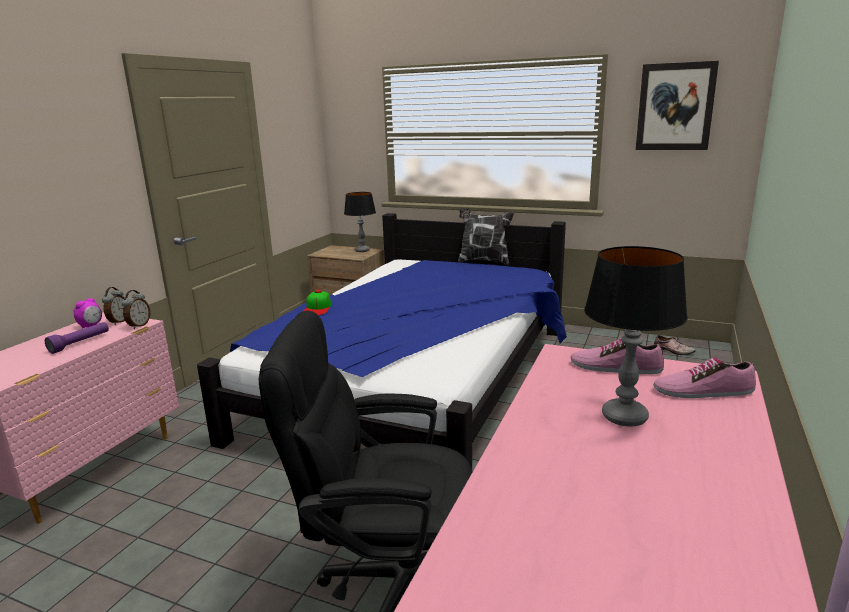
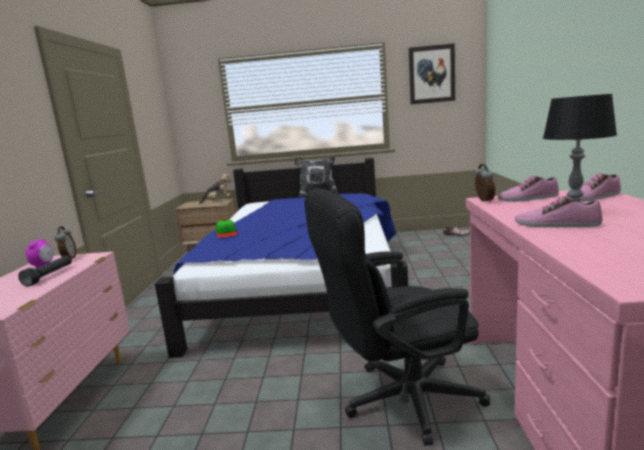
camera: 20 degrees left, 5 degrees down
purple flashlight [45,322,109,354] -> black flashlight [18,255,72,286]
alarm clock [122,290,151,329] -> alarm clock moved to [474,164,495,203]
table lamp [344,192,376,252] -> plush toy [199,172,232,204]
none -> shoe [515,196,602,227]

